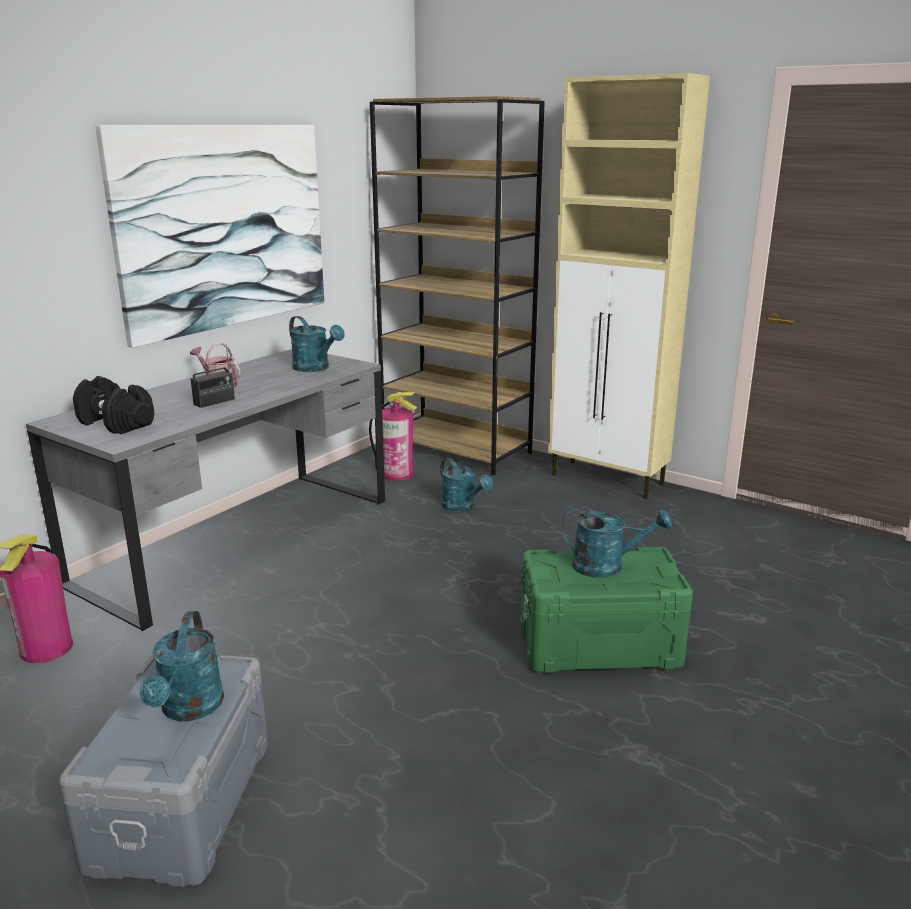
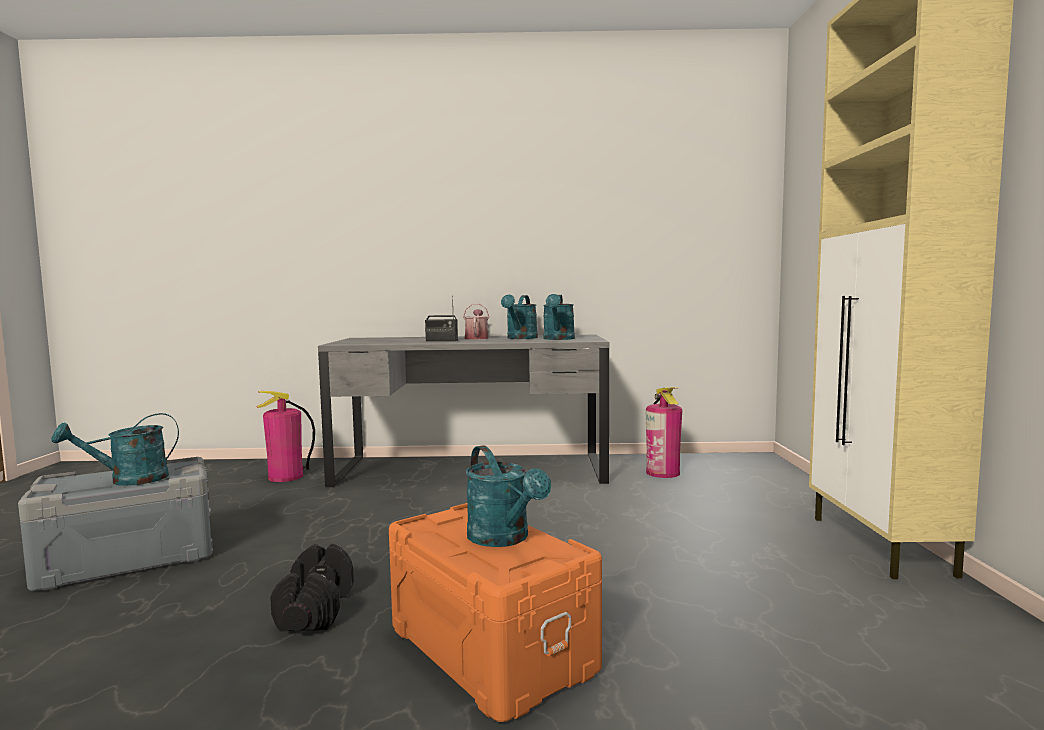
camera: 55 degrees right, 15 degrees down
black dumbbell [73,376,154,434] -> black dumbbell moved to [270,544,354,632]
picture [95,125,324,348] -> none
brown bookcase [370,96,545,475] -> none
turquoise watering can [440,457,493,512] -> turquoise watering can moved to [501,295,538,339]
green storage box [520,547,693,674] -> orange storage box [389,503,602,722]

